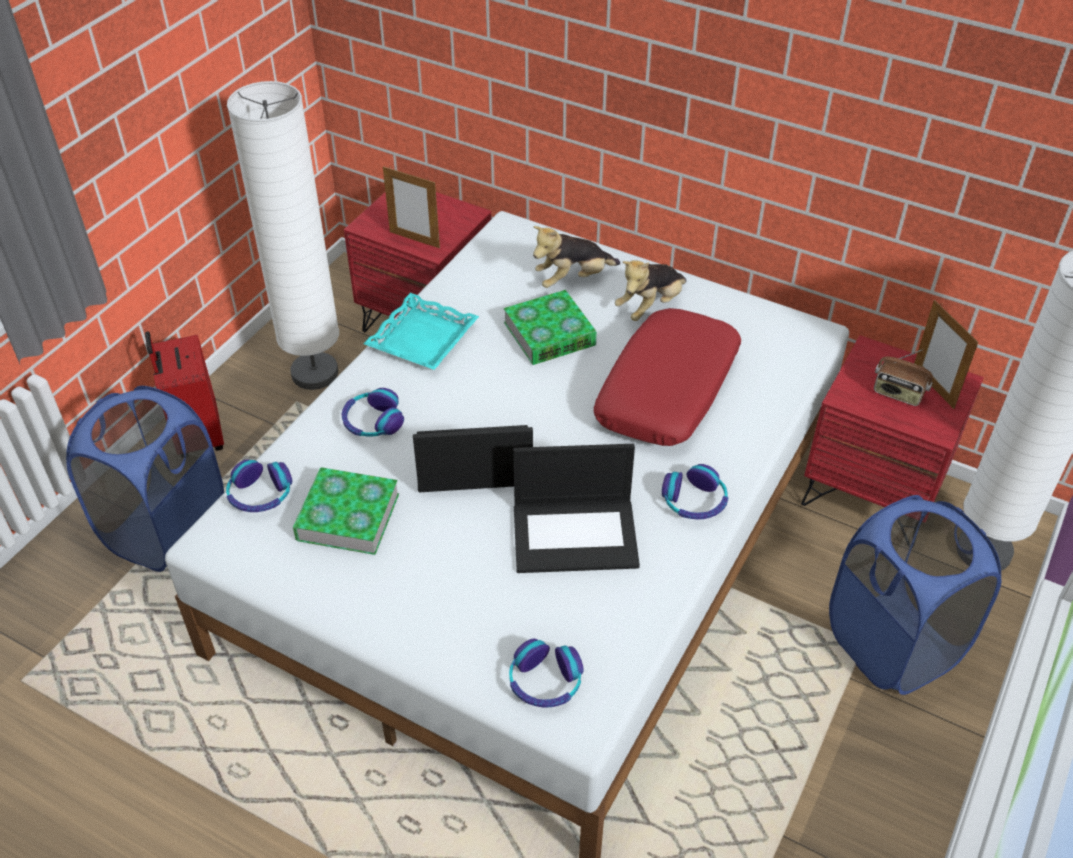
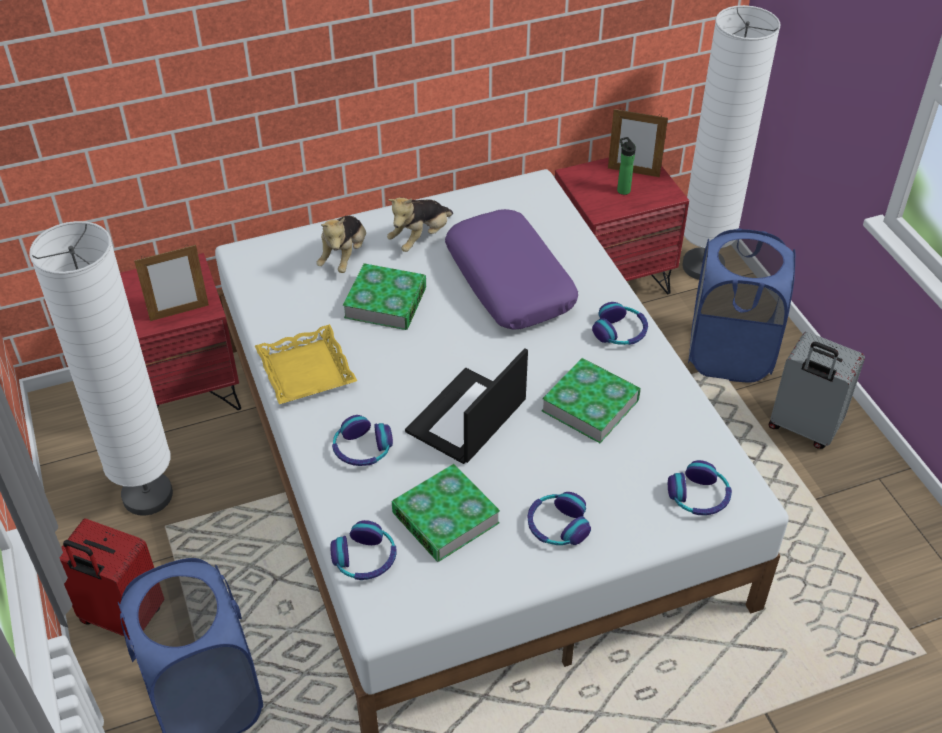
camera: 50 degrees left, 0 degrees up
turquoise tray [363,293,479,370] -> yellow tray [255,324,357,404]
laptop [513,444,640,573] -> book [542,358,641,443]
red pillow [593,308,741,446] -> purple pillow [445,209,578,330]
plush toy [615,260,686,321] -> plush toy turned 45 degrees clockwise [387,198,453,252]
radio [874,349,933,406] -> bottle [617,137,636,195]
none -> headphones [527,492,591,545]
none -> grey suitcase [768,332,865,449]

